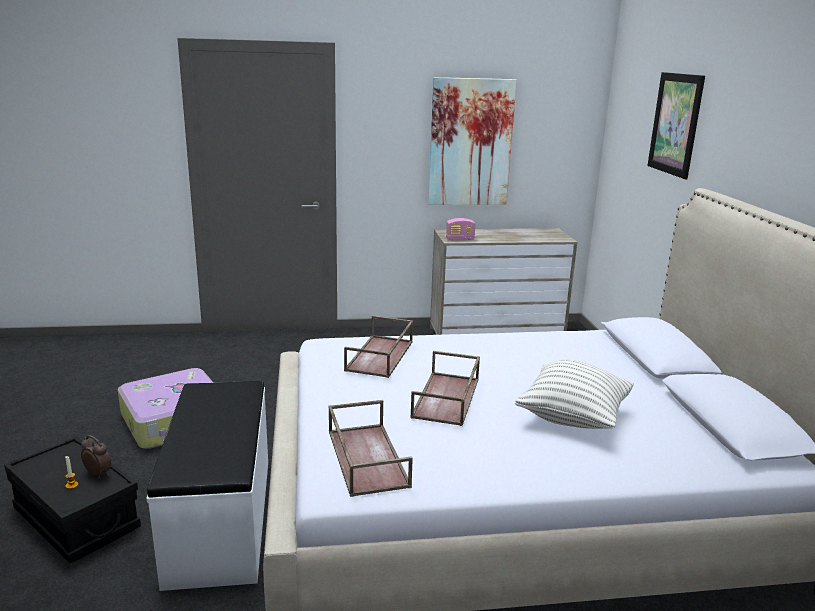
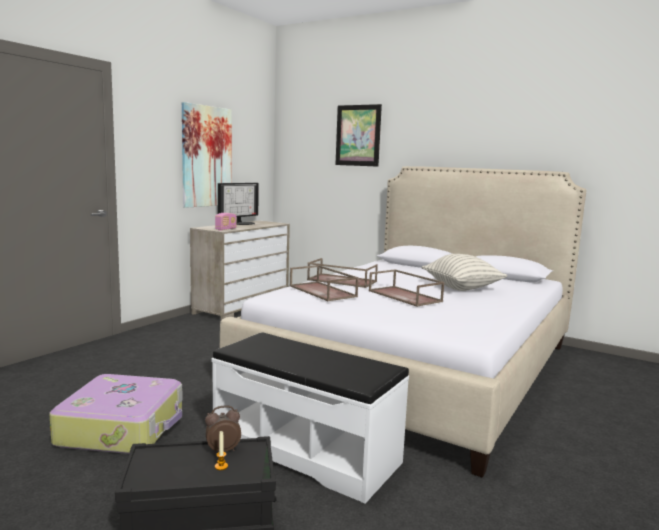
camera: 50 degrees left, 10 degrees down
brown tray [329,400,413,497] -> brown tray moved to [307,258,378,288]
none -> monitor [218,183,259,225]

